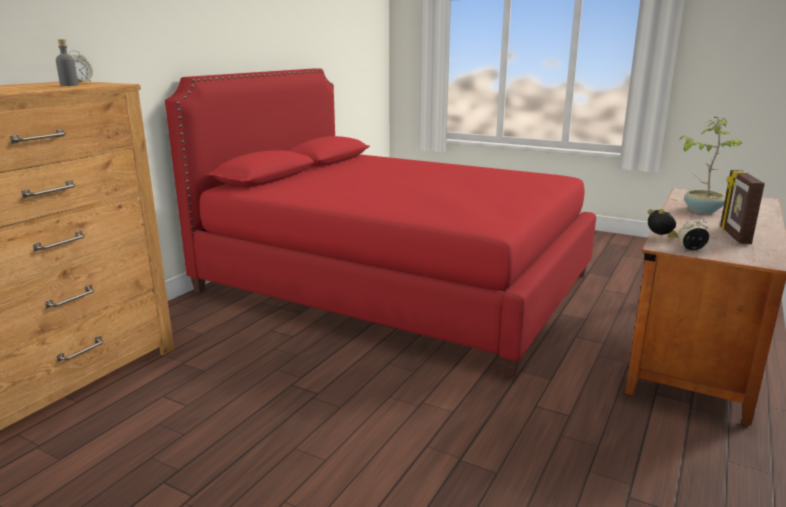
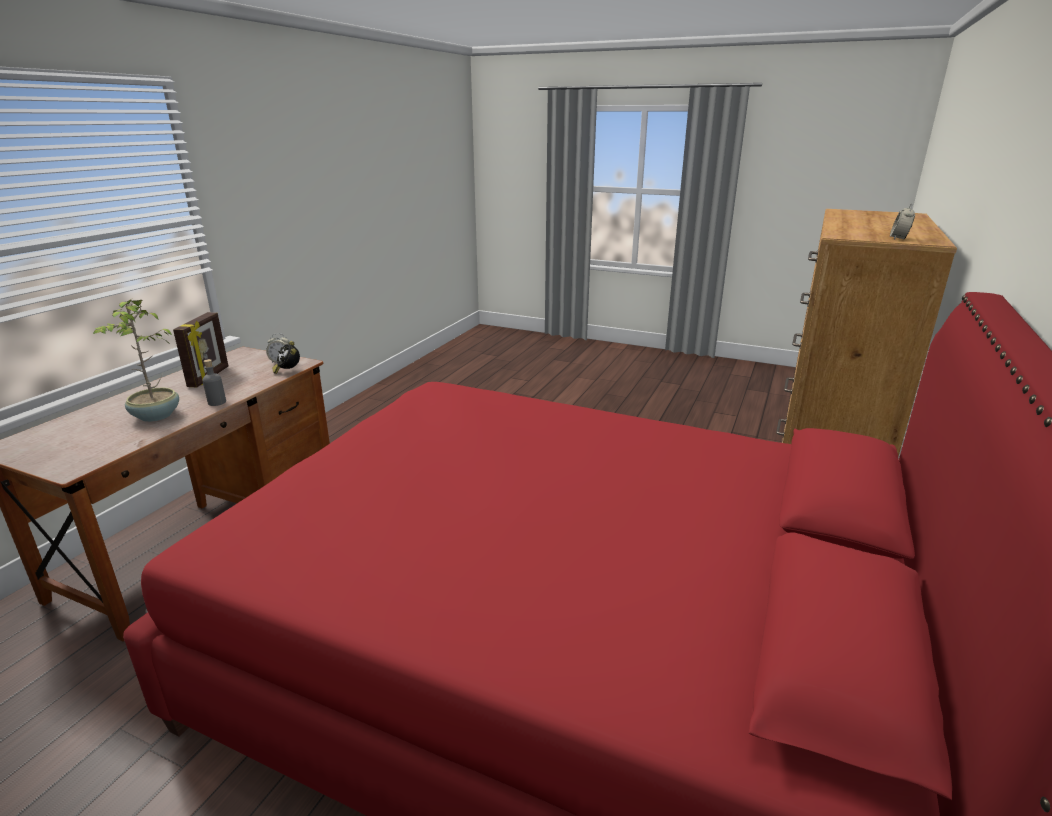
camera: 175 degrees right, 5 degrees up
grey bottle [56,39,78,86] -> grey bottle moved to [202,359,226,406]

